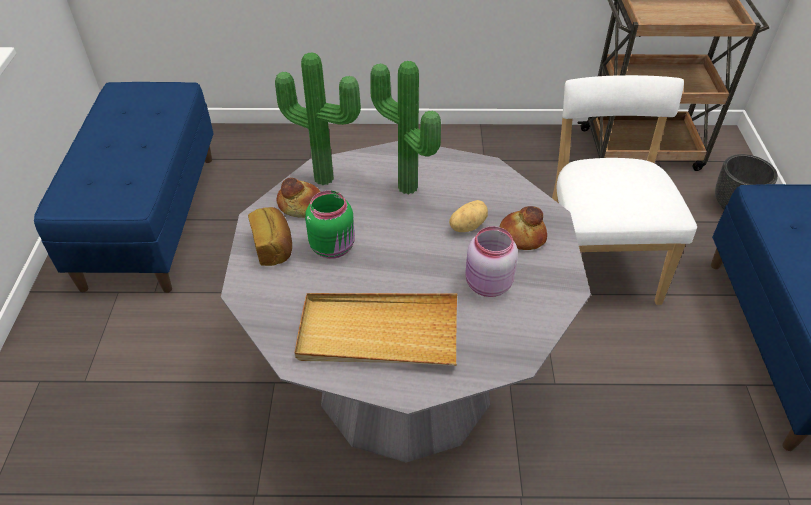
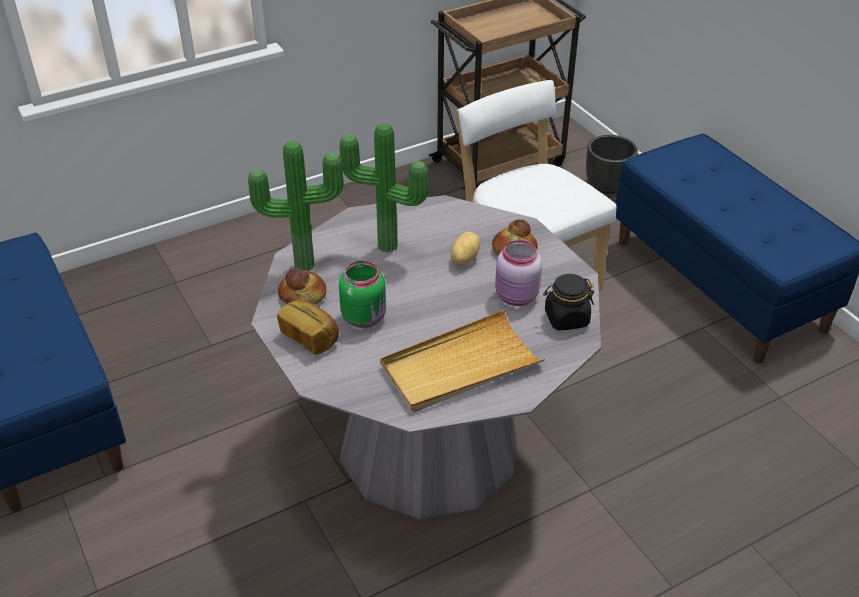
camera: 30 degrees left, 5 degrees down
none -> black jar [543,274,594,331]

